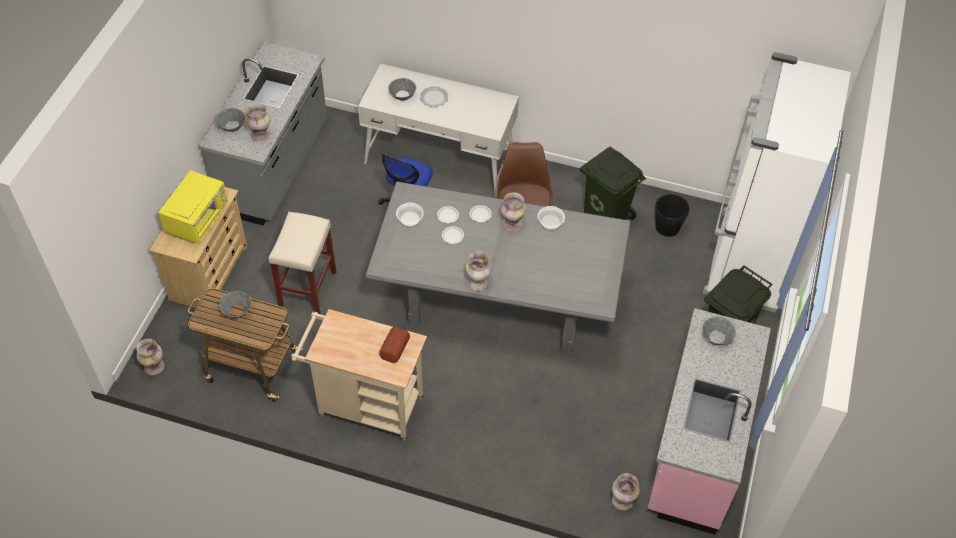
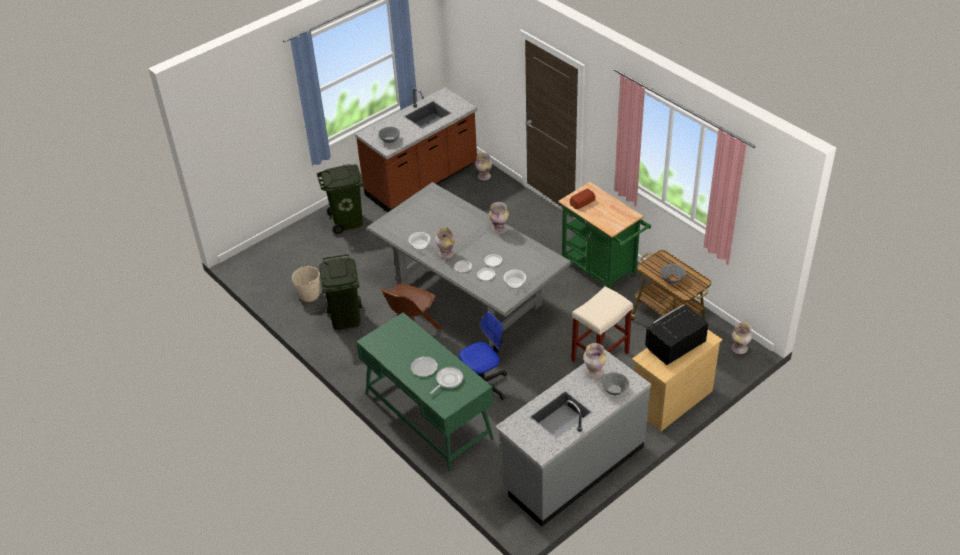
camera: 145 degrees left, 10 degrees down
yellow microwave [158,170,228,244] -> black microwave [645,304,709,365]
beige cart [291,309,427,441] -> green cart [558,182,651,289]
white desk [358,64,519,197] -> green desk [356,313,494,471]
grey bowl [388,78,416,101] -> frying pan [430,367,463,394]
pink counter [648,308,771,535] -> brown counter [355,87,477,212]
black bucket [655,194,690,237] -> beige bucket [292,266,320,302]
white fridge [703,52,851,313] -> none

